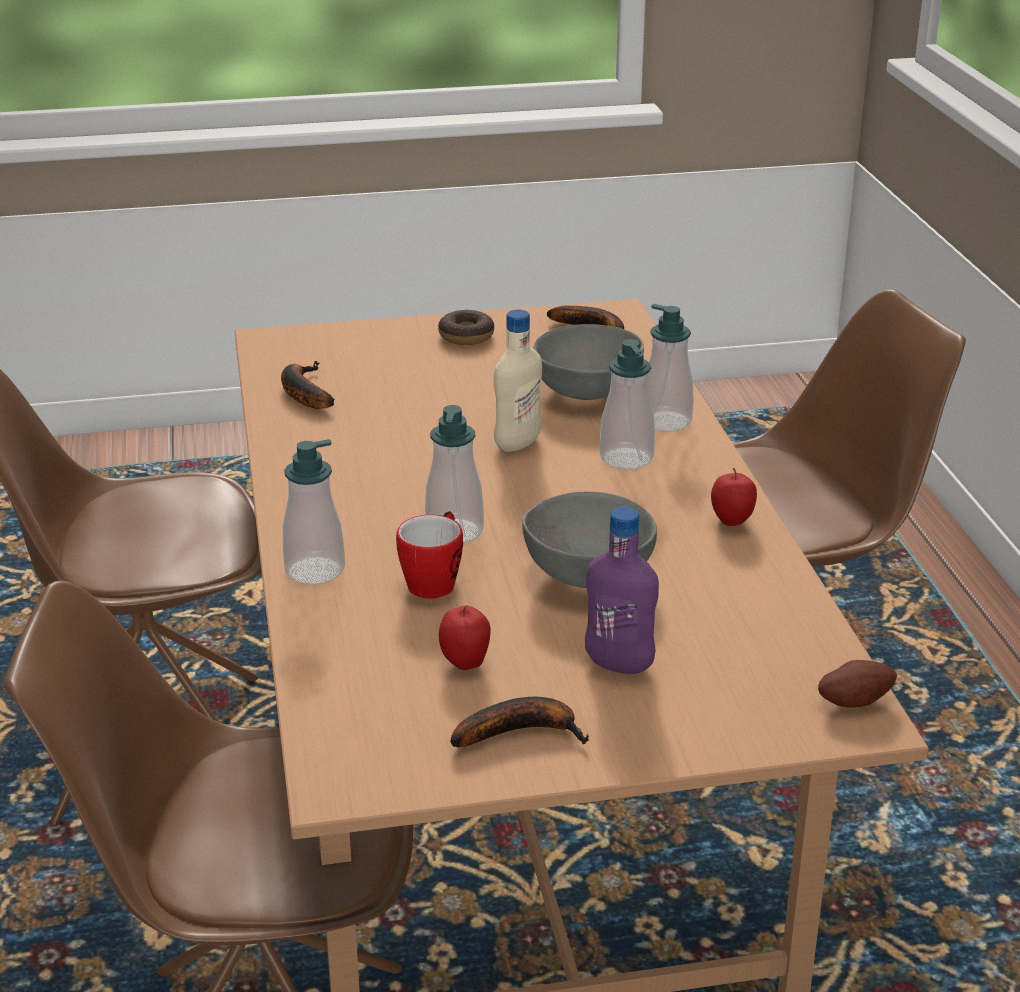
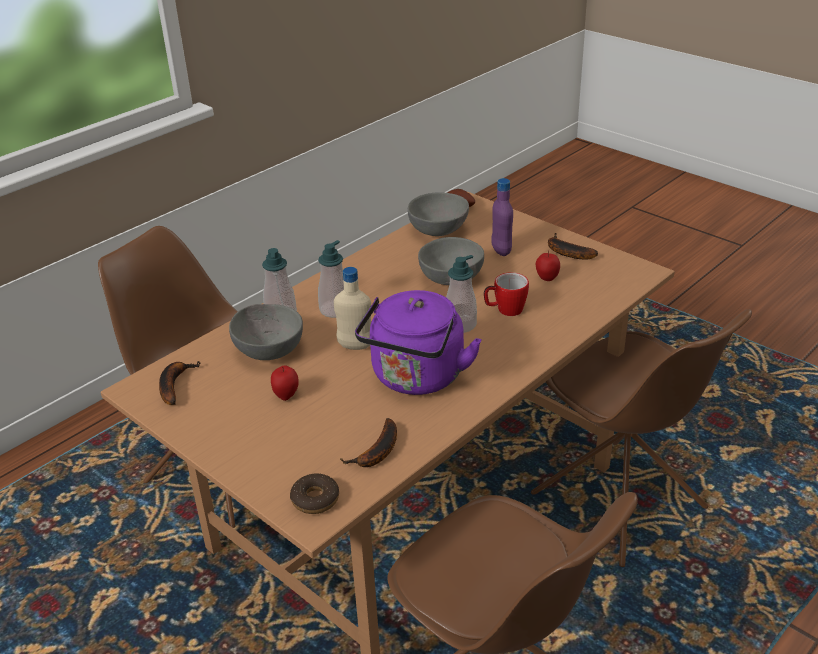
camera: 125 degrees left, 5 degrees up
soap dispenser [283,439,345,585] -> none
donut [438,310,494,345] -> donut moved to [290,474,339,514]
apple [711,468,757,526] -> apple moved to [271,365,299,401]
none -> purple kettle [355,290,482,395]
none -> grey bowl [408,192,469,236]

